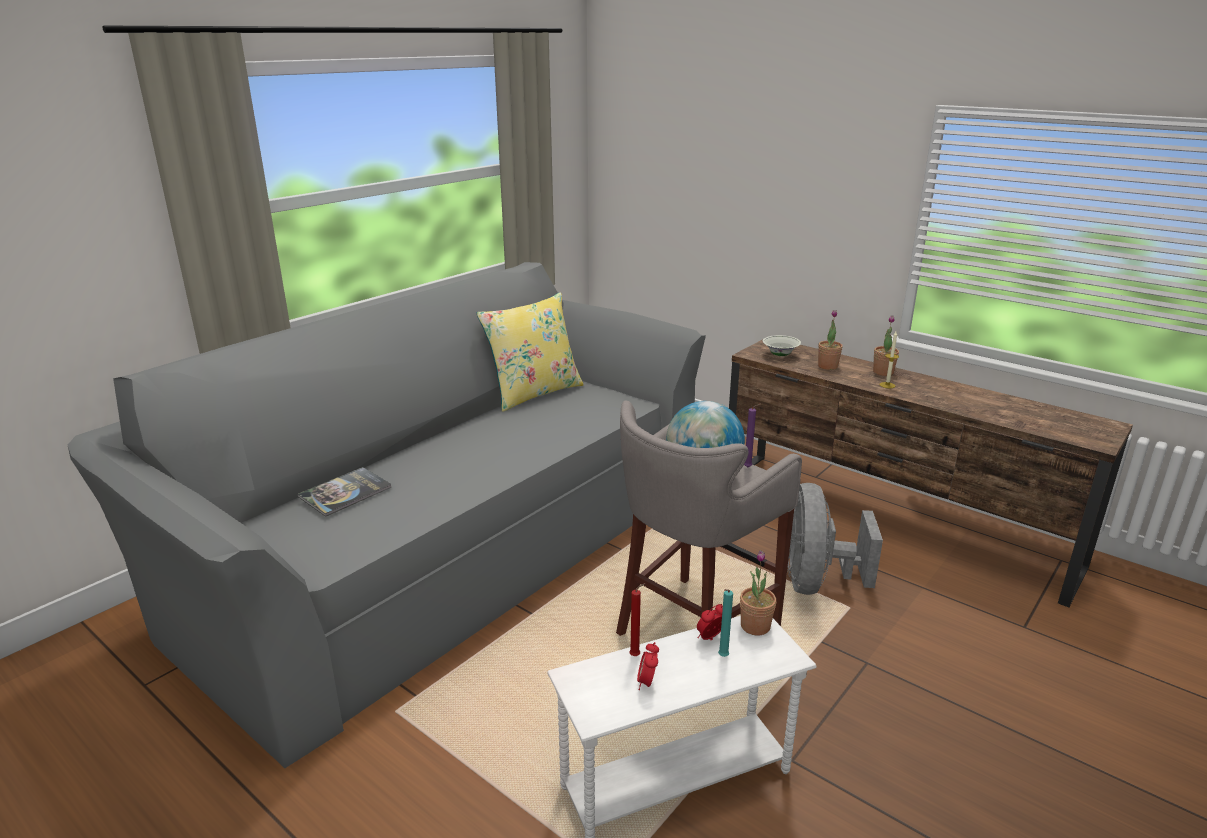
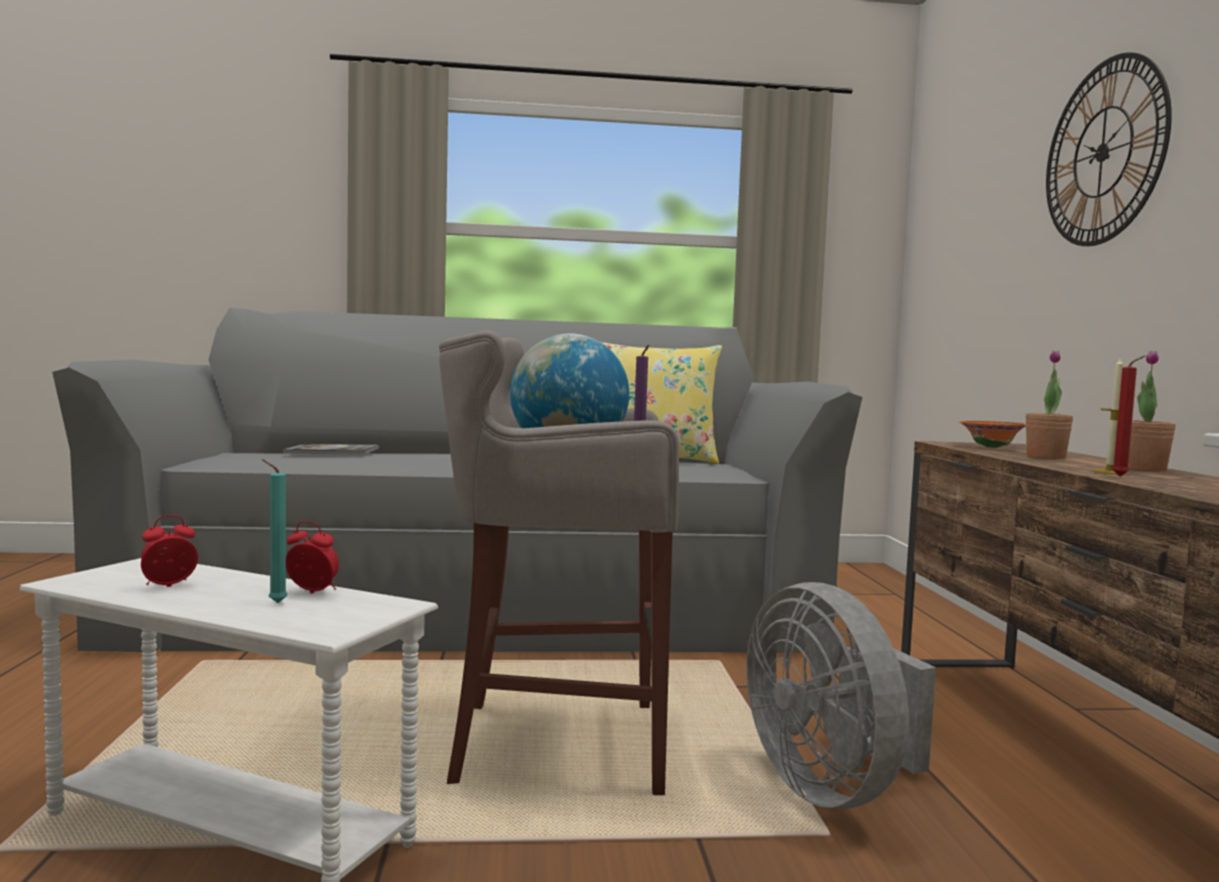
camera: 45 degrees right, 20 degrees down
red candle [630,583,646,656] -> red candle moved to [1112,356,1145,476]
potted plant [740,550,776,635] -> none
white bowl [763,335,801,356] -> orange bowl [959,421,1026,448]
grey fan [787,483,883,595] -> grey fan turned 75 degrees counterclockwise [747,582,936,809]
none -> wall clock [1046,53,1172,246]

